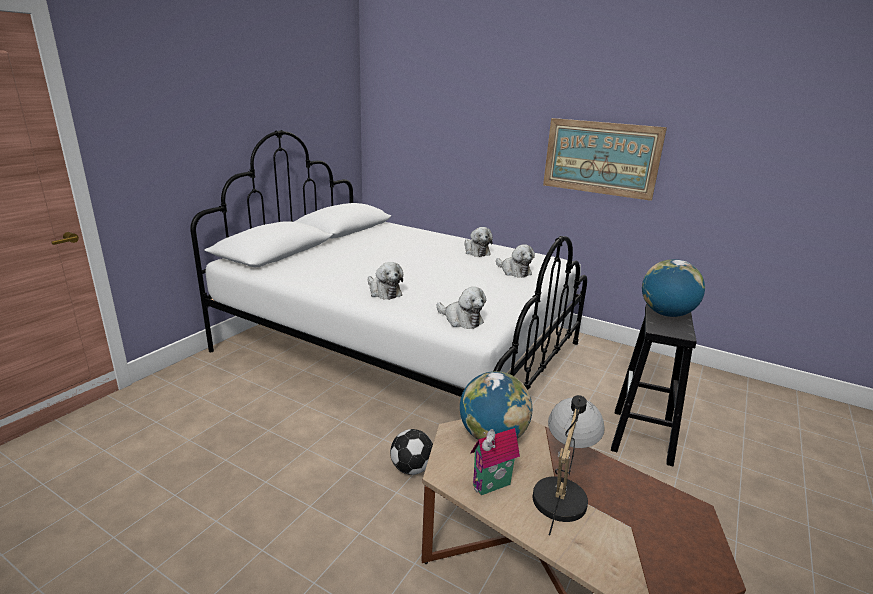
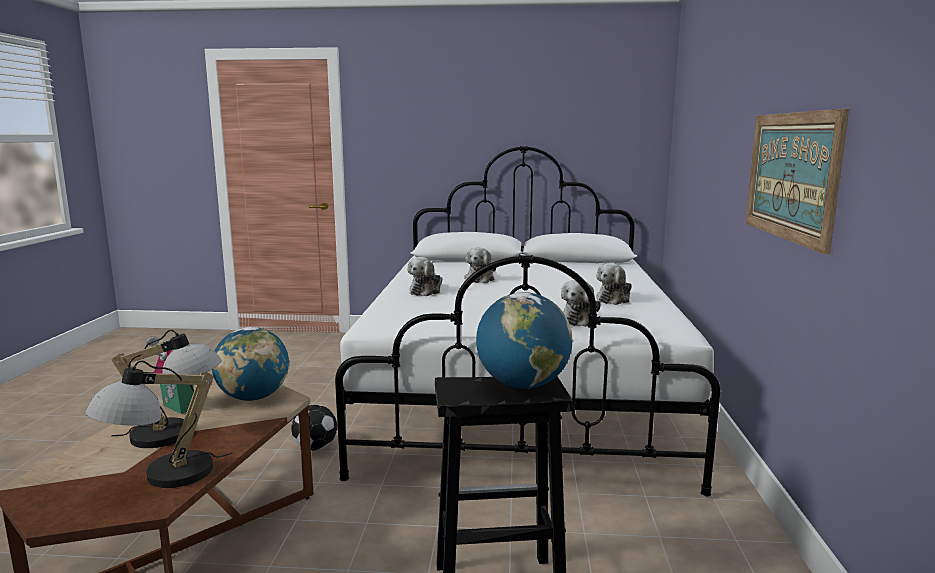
camera: 65 degrees right, 10 degrees down
plush toy [436,287,486,329] -> plush toy moved to [464,247,496,283]
none -> table lamp [86,360,232,488]

